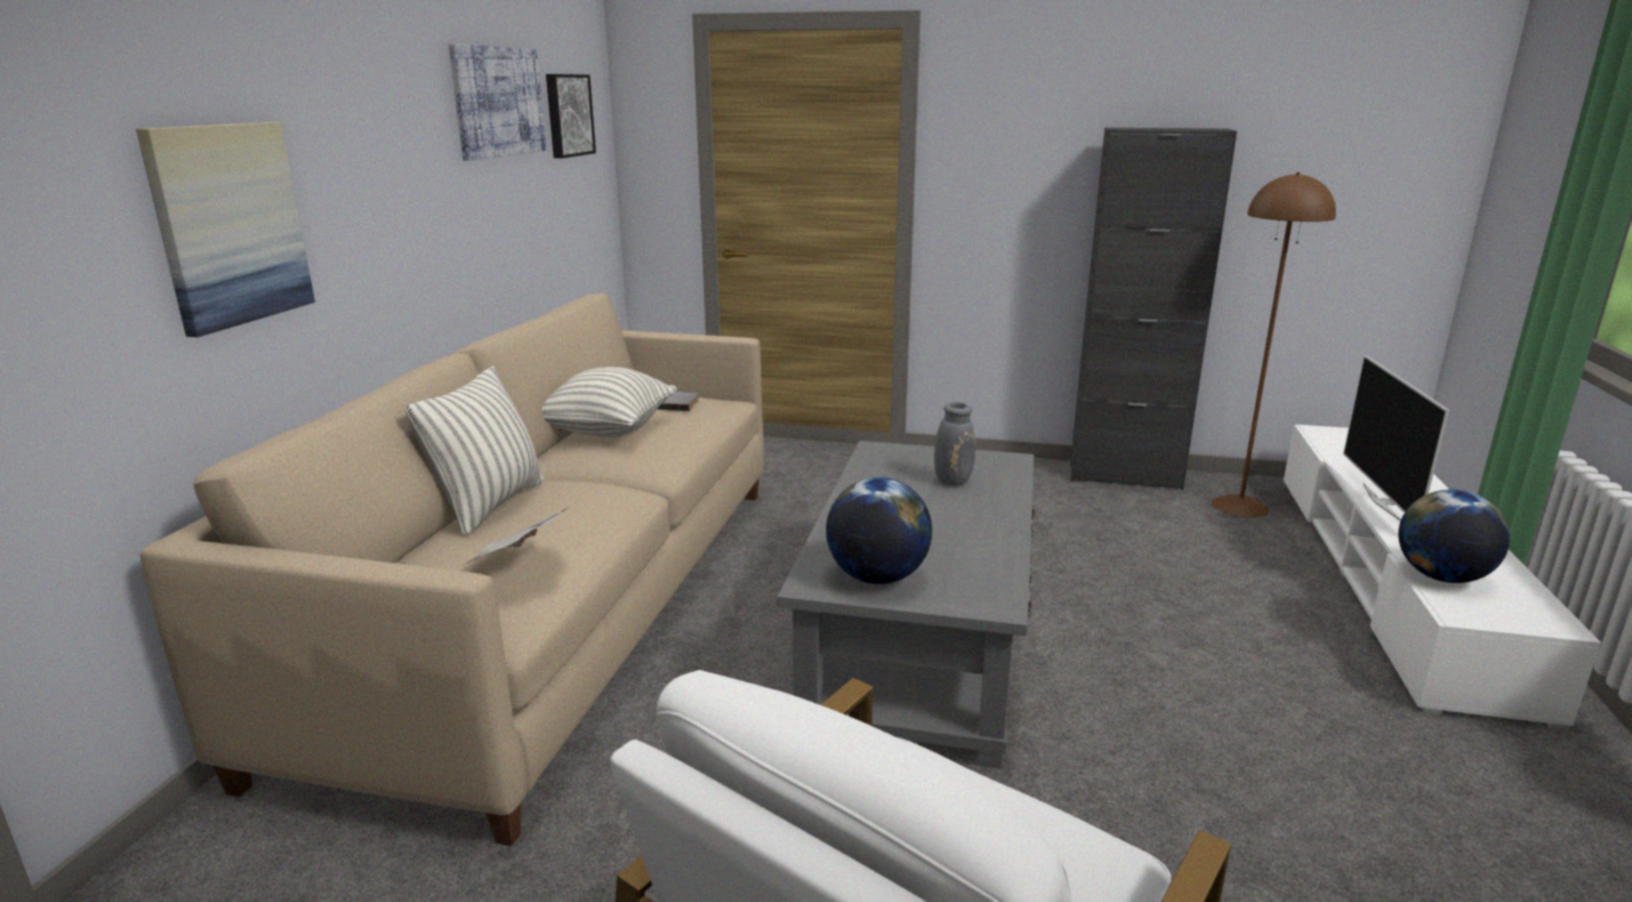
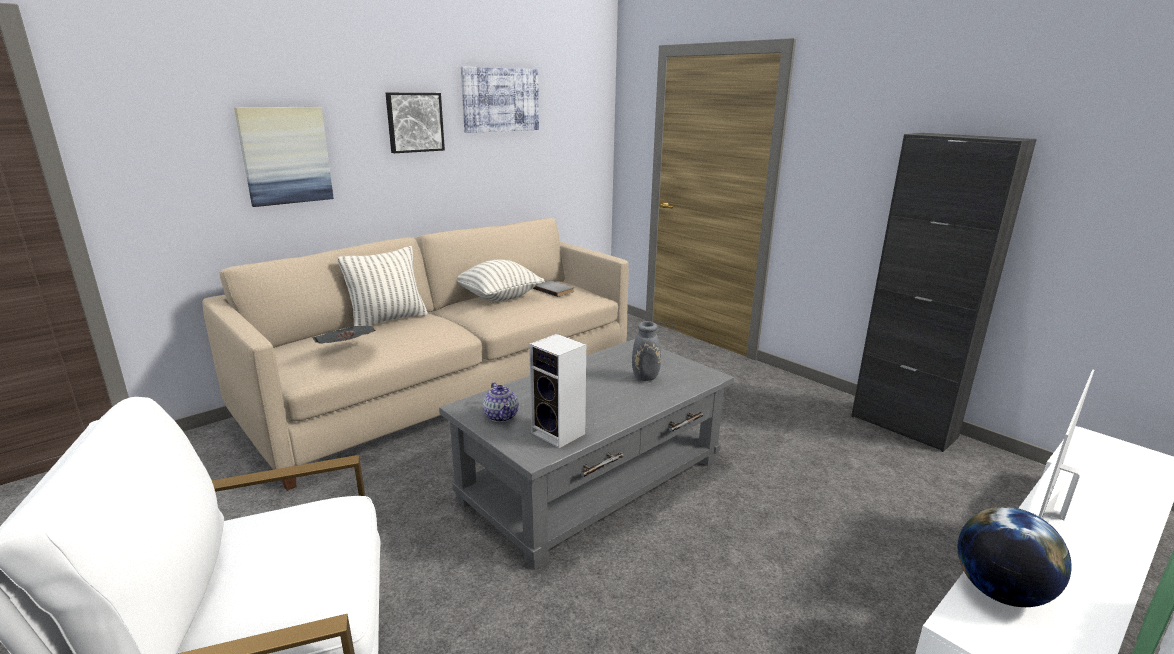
camera: 35 degrees right, 0 degrees up
picture [546,74,596,158] -> picture moved to [386,93,445,153]
globe [826,477,932,584] -> teapot [483,382,519,422]
brown floor lamp [1212,172,1336,518] -> none
none -> speaker [529,334,586,448]

